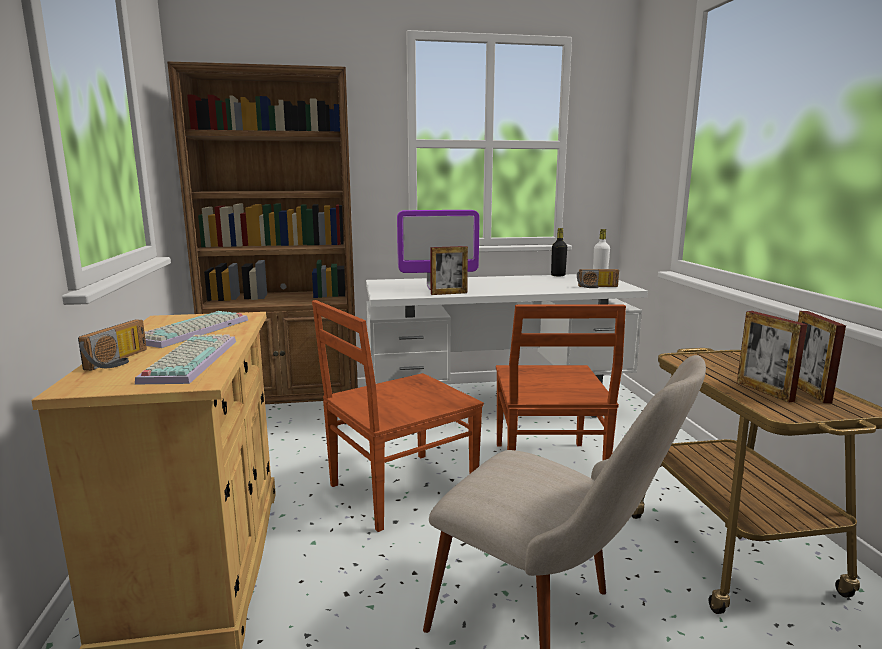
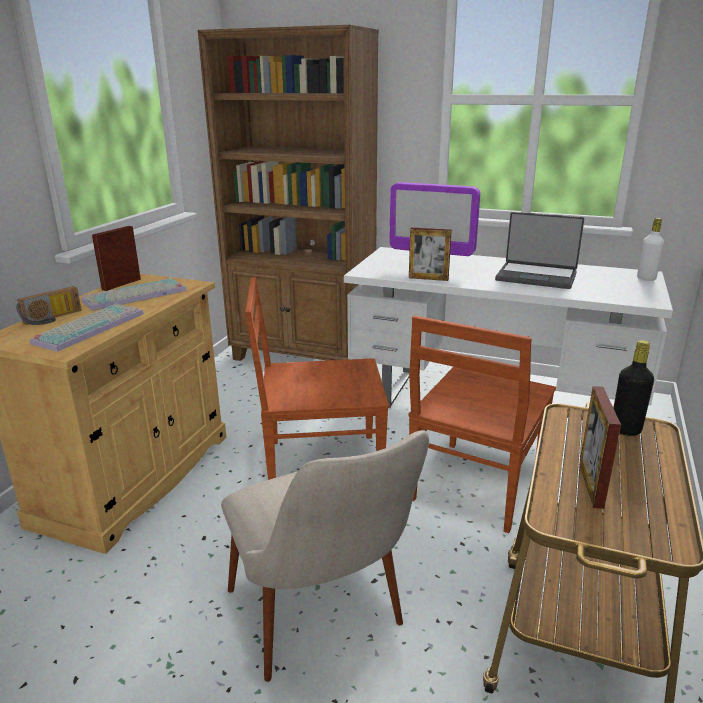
camera: 30 degrees right, 10 degrees up
black bottle [551,228,567,277] -> black bottle moved to [614,340,654,436]
radio [577,269,619,288] -> none
picture frame [797,311,846,403] -> picture frame moved to [92,226,141,291]
none -> laptop [495,212,584,289]

